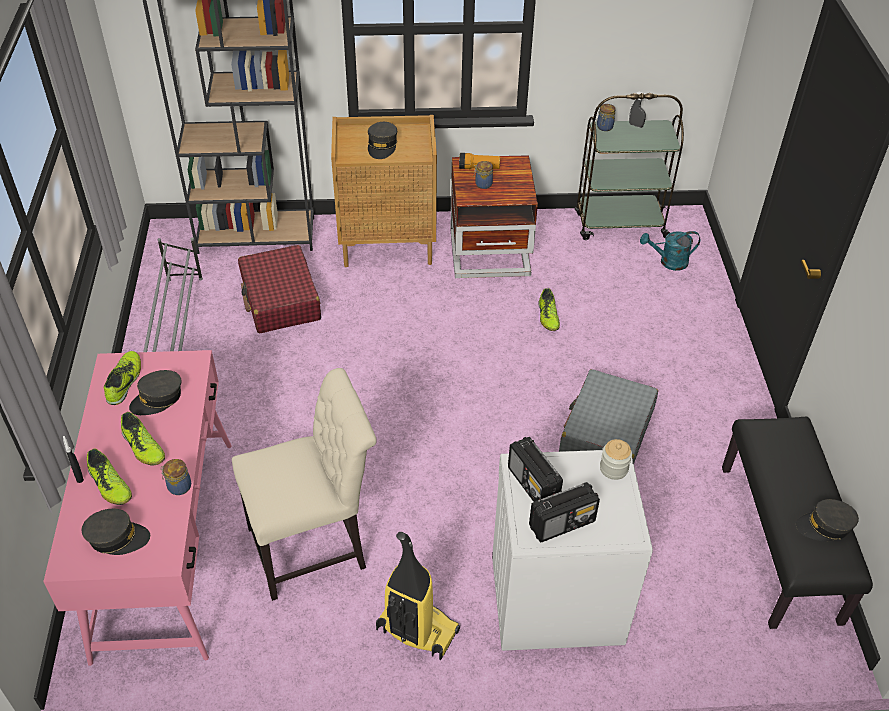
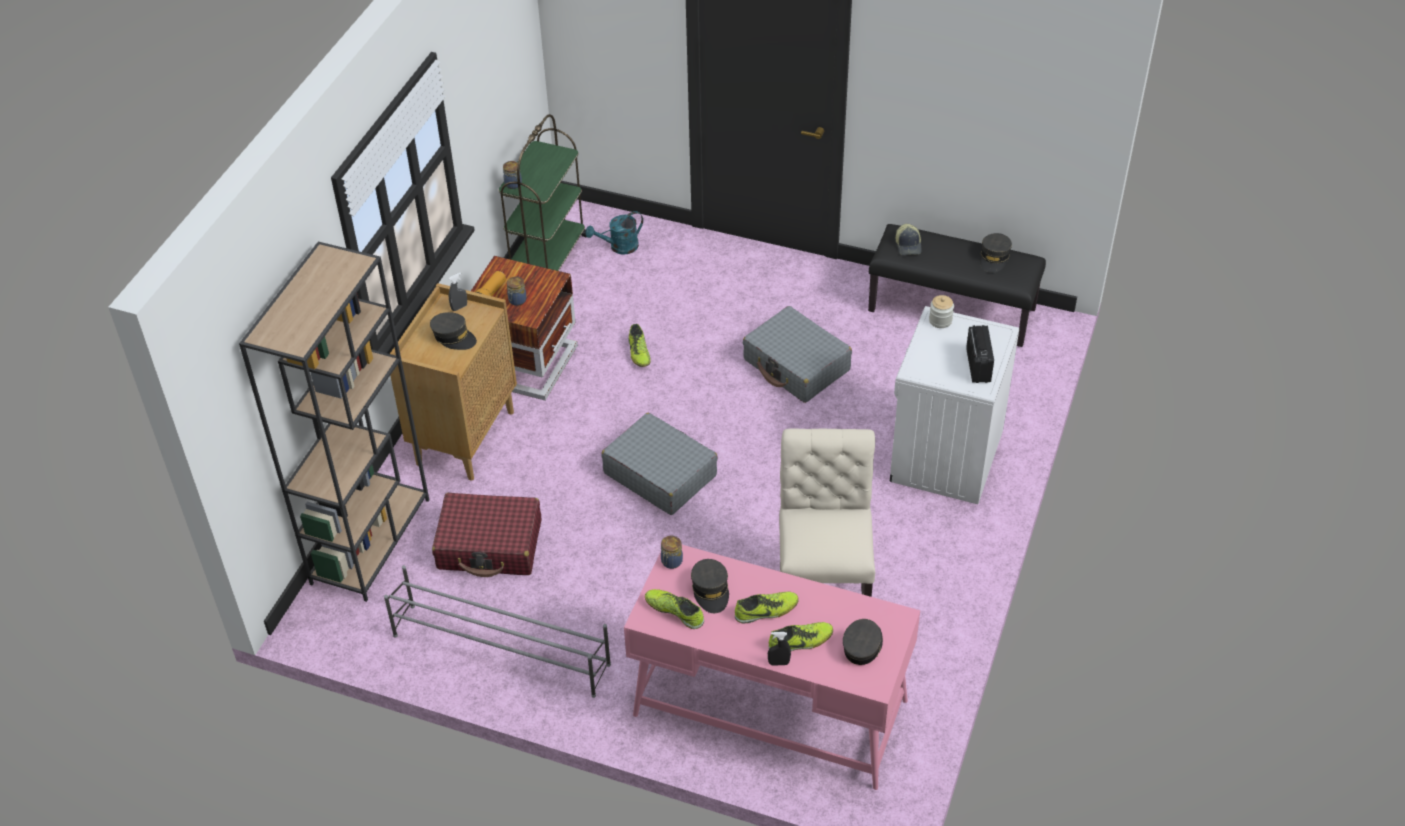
camera: 65 degrees left, 0 degrees up
jar [161,459,191,495] -> jar moved to [661,536,683,569]
vacuum cleaner [376,532,460,660] -> none
radio [508,437,563,502] -> none
shoe [538,288,560,331] -> shoe turned 60 degrees clockwise [629,324,651,367]
grey spray bottle [629,92,646,128] -> grey spray bottle moved to [449,272,467,311]
turquoise watering can [640,231,700,271] -> turquoise watering can turned 45 degrees clockwise [585,211,643,255]
none -> grey suitcase [602,413,718,515]
none -> cap [896,224,921,255]

